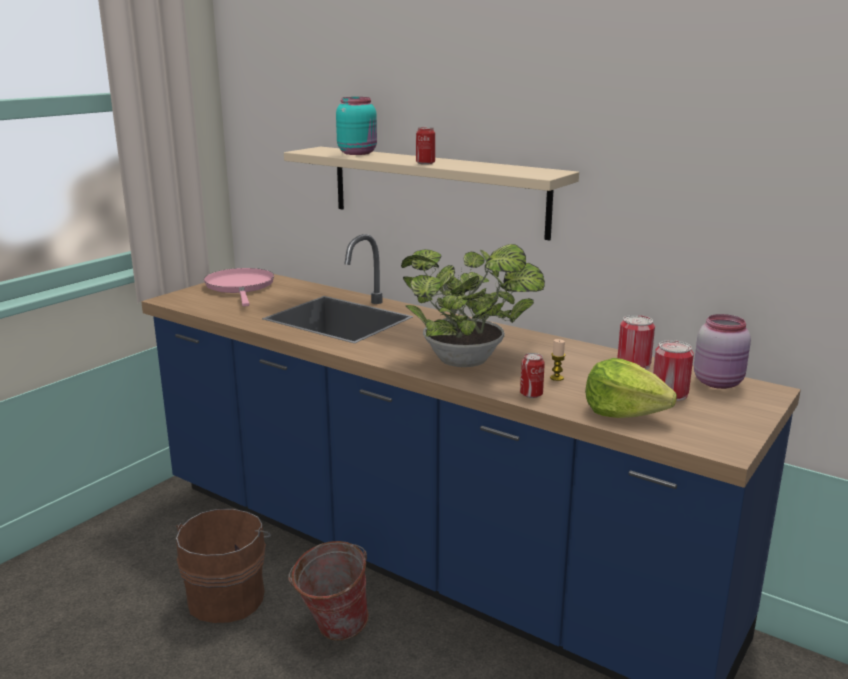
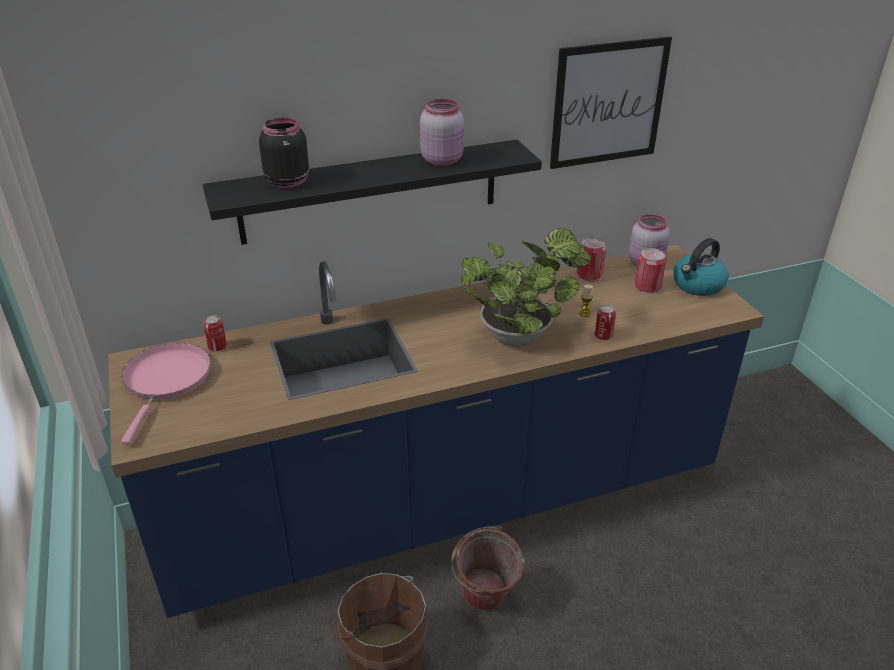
camera: 55 degrees left, 15 degrees up
pink frying pan [204,268,274,306] -> pink frying pan turned 75 degrees clockwise [121,343,211,444]
beige shelf [284,147,579,241] -> black shelf [203,140,542,245]
turquoise jar [336,97,377,155] -> black jar [259,118,309,188]
can [416,127,435,165] -> can moved to [203,315,227,351]
lettuce [585,358,677,418] -> none
none -> pink jar [420,99,464,166]
none -> picture [550,37,672,169]
none -> kettle [673,238,729,296]

